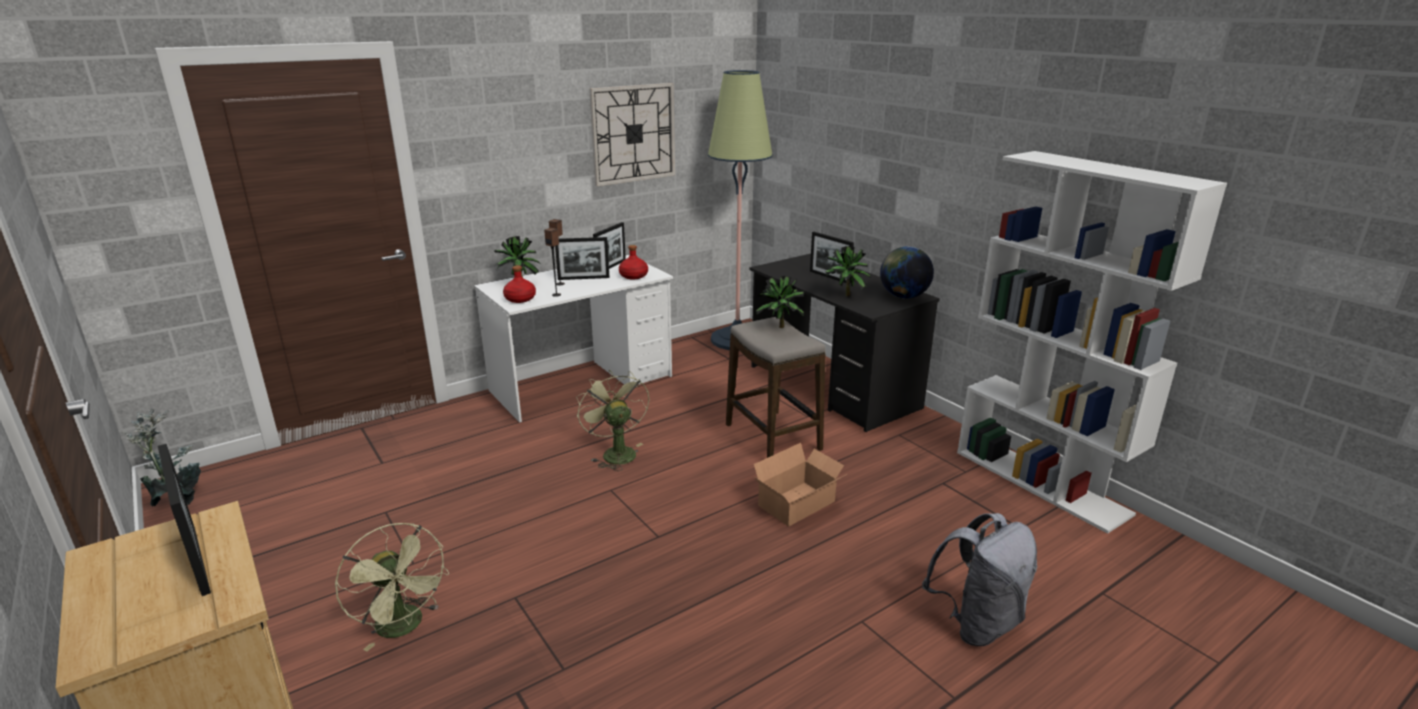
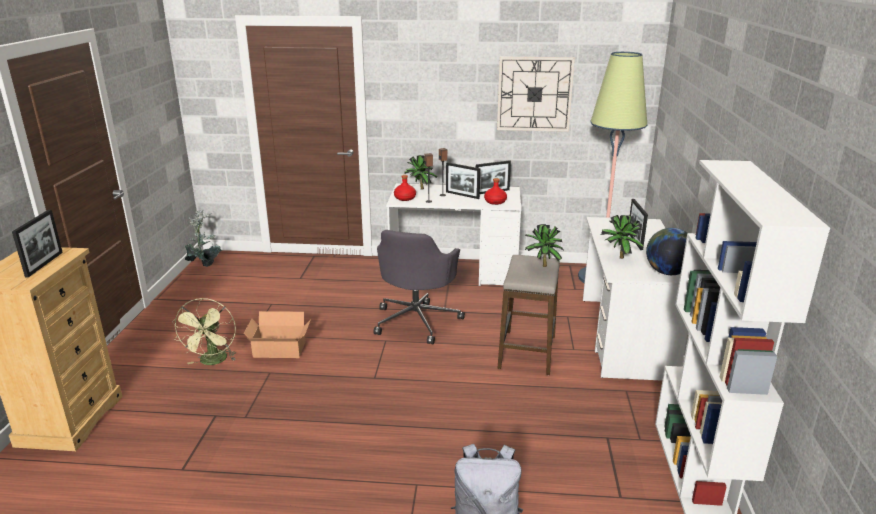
camera: 40 degrees right, 0 degrees up
green fan [576,370,649,471] -> grey office chair [374,230,465,344]
black desk [749,254,940,432] -> white desk [583,217,688,381]
cardboard box [754,443,847,526] -> cardboard box moved to [244,311,311,358]

